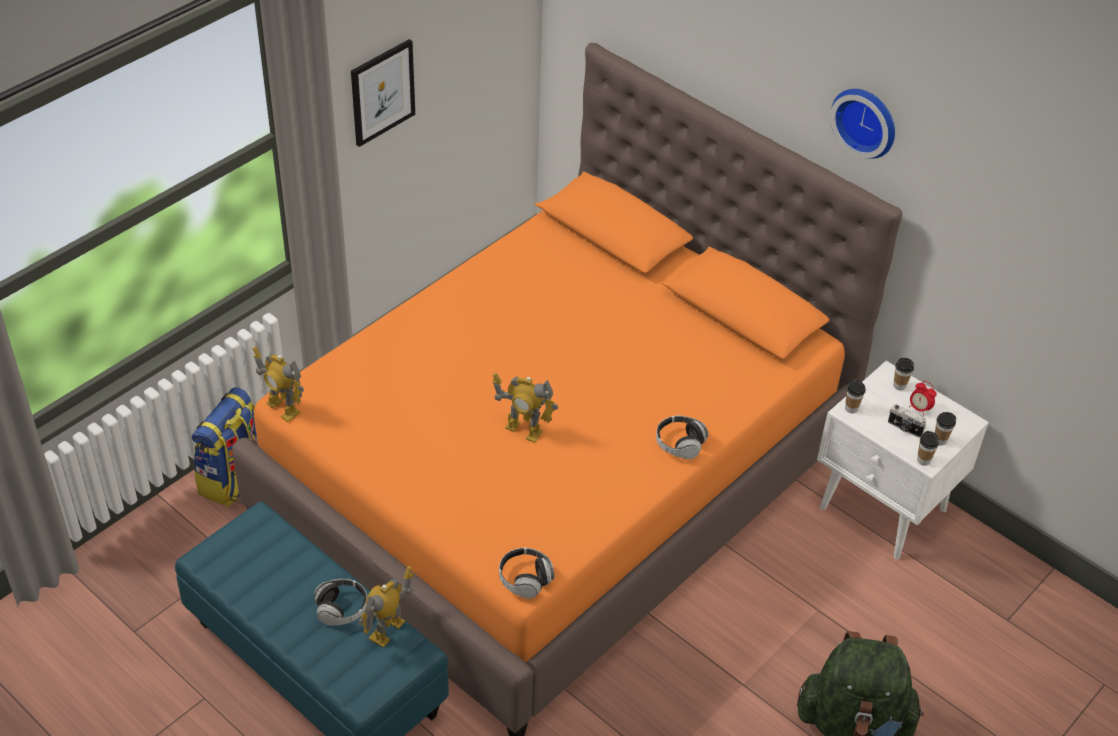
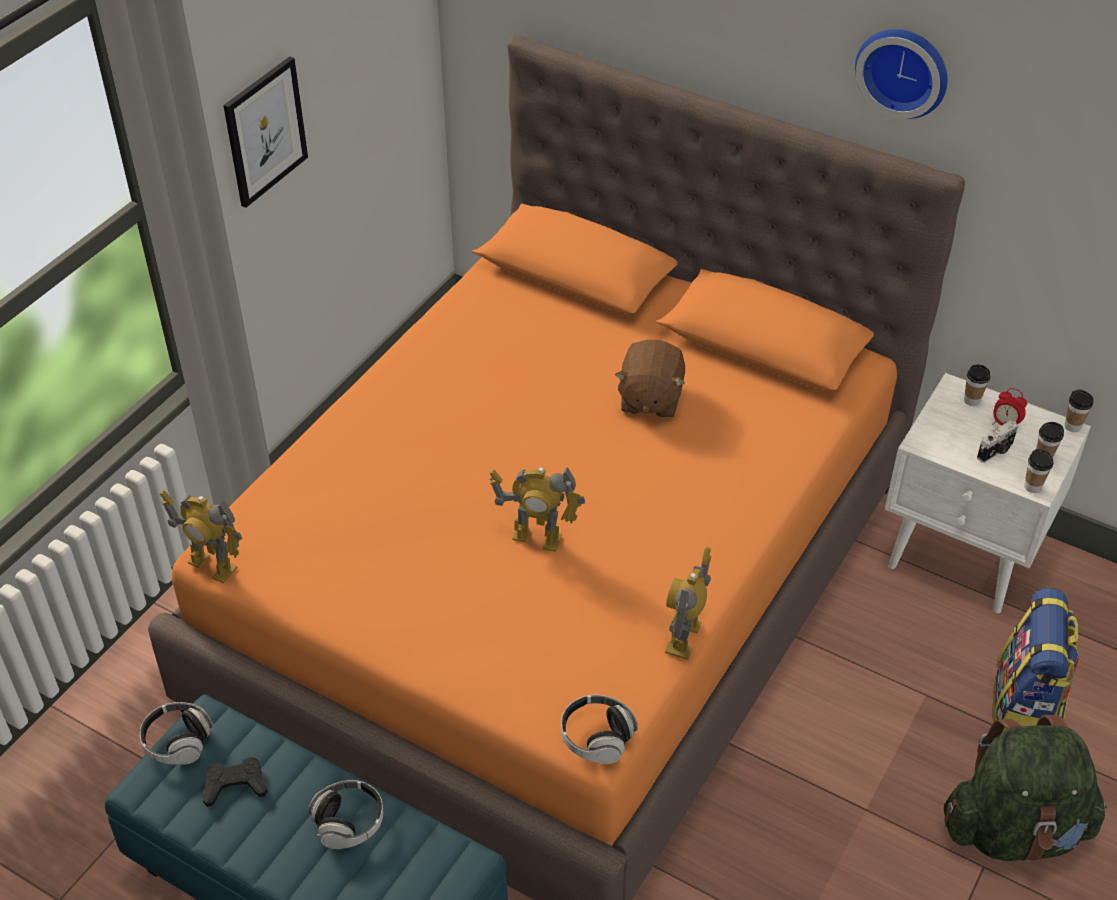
camera: 10 degrees left, 0 degrees up
backpack [192,387,257,507] -> backpack moved to [992,588,1079,731]
toy robot [358,566,414,648] -> toy robot moved to [665,547,711,660]
headphones [656,416,708,459] -> headphones moved to [140,702,213,765]
cup [845,380,866,413] -> cup moved to [1064,390,1093,432]
camera [888,404,926,438] -> camera turned 60 degrees counterclockwise [977,420,1018,463]
none -> black game controller [203,757,268,807]
none -> brown plush toy [615,340,685,418]

